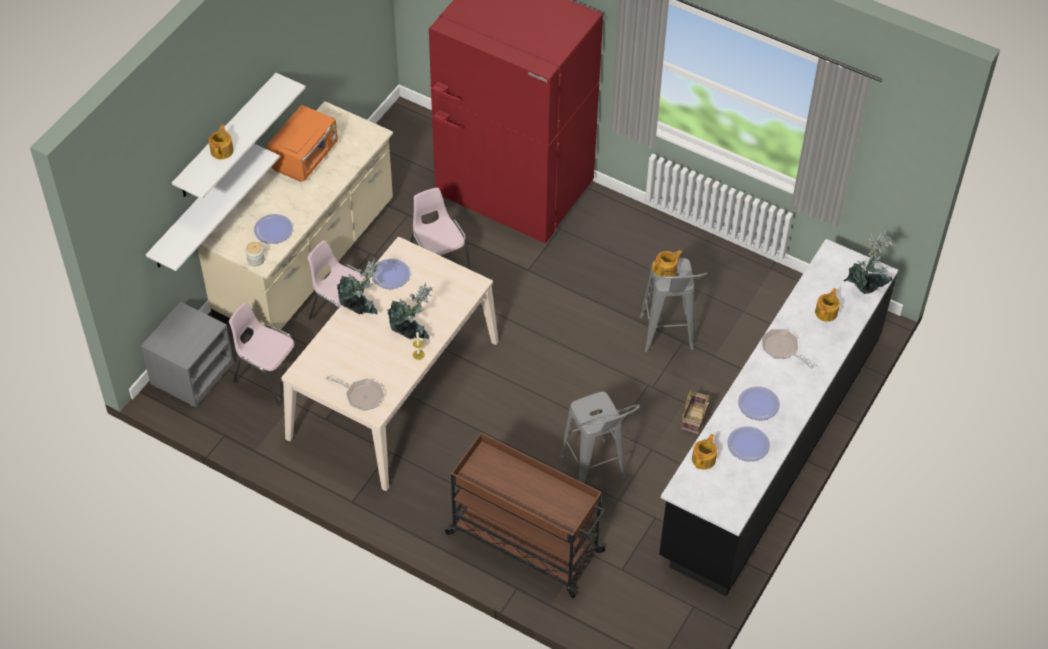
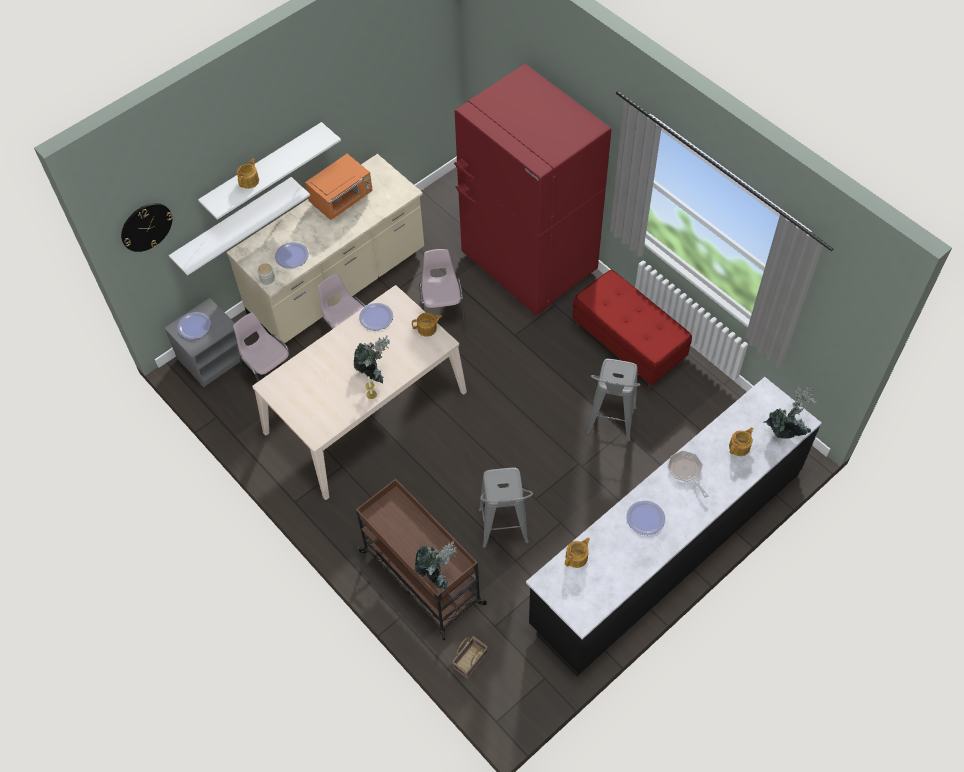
camera: 20 degrees right, 5 degrees up
frying pan [326,376,384,411] -> none
potted plant [337,258,381,315] -> potted plant moved to [415,541,457,591]
teapot [652,250,682,277] -> teapot moved to [412,313,442,337]
basket [681,389,711,434] -> basket moved to [452,636,488,678]
plate [728,426,770,462] -> plate moved to [178,312,211,339]
none -> wall clock [121,203,173,252]
none -> red bench [572,270,692,391]

